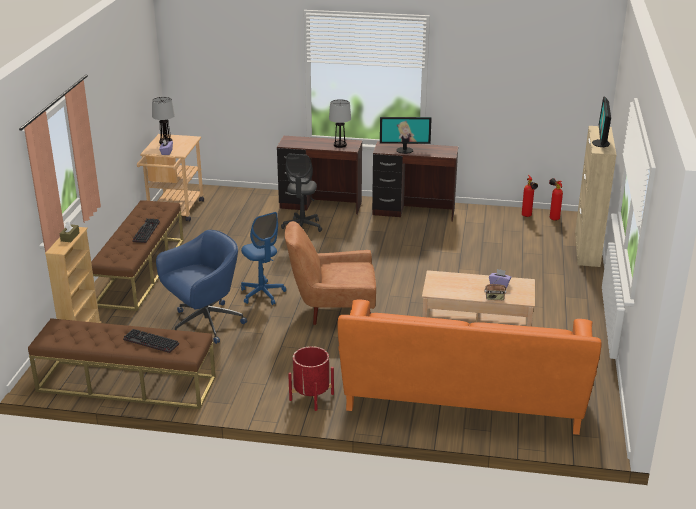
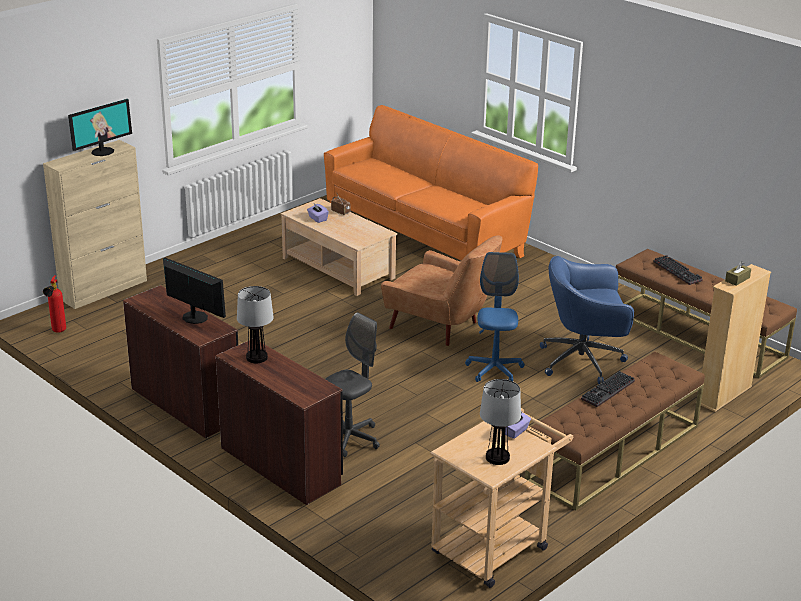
camera: 145 degrees left, 0 degrees up
red planter [288,346,334,411] -> none
fire extinguisher [522,175,538,217] -> none

